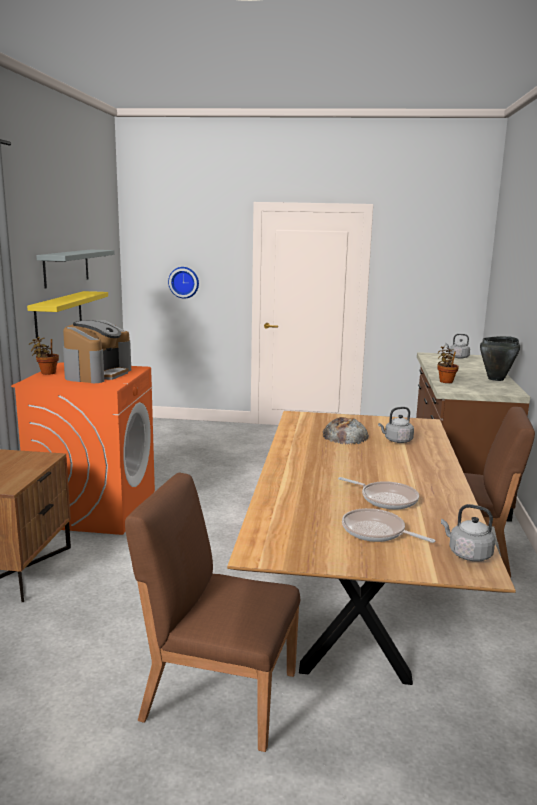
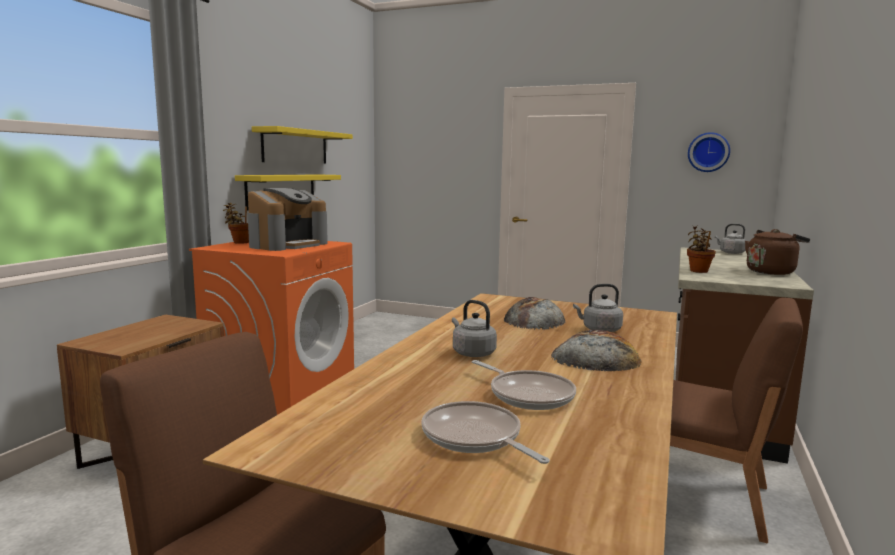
camera: 15 degrees right, 5 degrees down
grey shelf [36,250,115,288] -> yellow shelf [252,126,353,164]
wall clock [168,267,199,299] -> wall clock moved to [688,132,730,172]
grey kettle [441,504,495,562] -> grey kettle moved to [452,300,497,357]
black cooking pot [480,336,520,381] -> brown kettle [745,229,810,275]
none -> bread [551,330,642,371]

